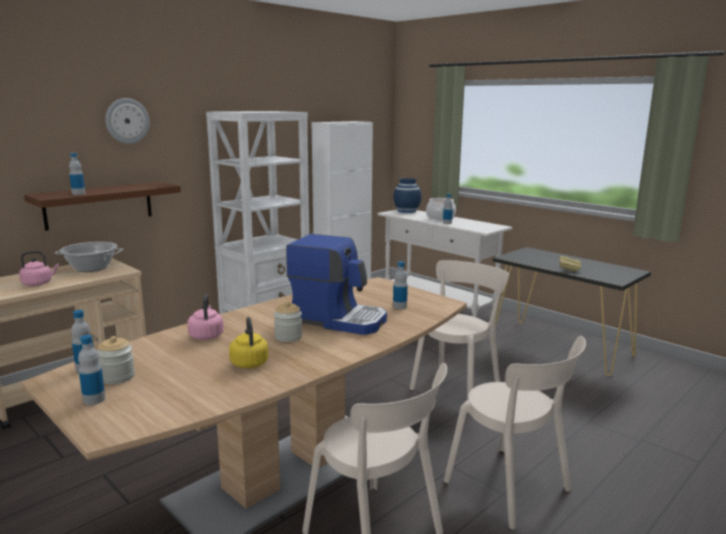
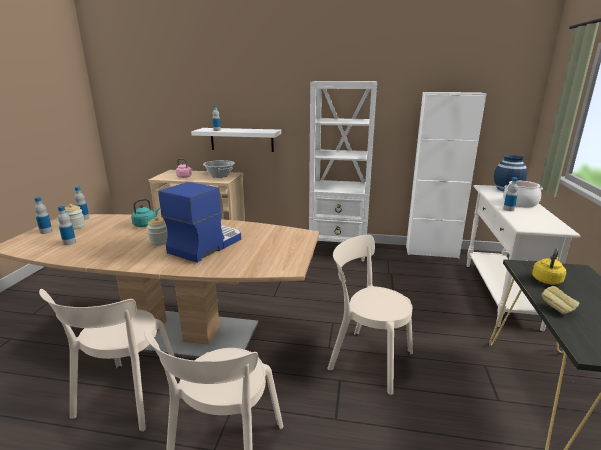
camera: 55 degrees right, 5 degrees up
brown shelf [24,182,181,231] -> white shelf [191,128,281,152]
wall clock [105,98,150,144] -> none
pink kettle [187,294,224,340] -> turquoise kettle [131,199,160,227]
yellow kettle [229,317,269,368] -> yellow kettle moved to [532,248,566,285]
coffee machine [286,234,387,335] -> coffee machine turned 135 degrees counterclockwise [158,182,241,262]
bottle [393,261,408,309] -> bottle moved to [58,206,76,245]
beige chair [410,260,509,400] -> beige chair turned 150 degrees counterclockwise [327,235,413,395]

